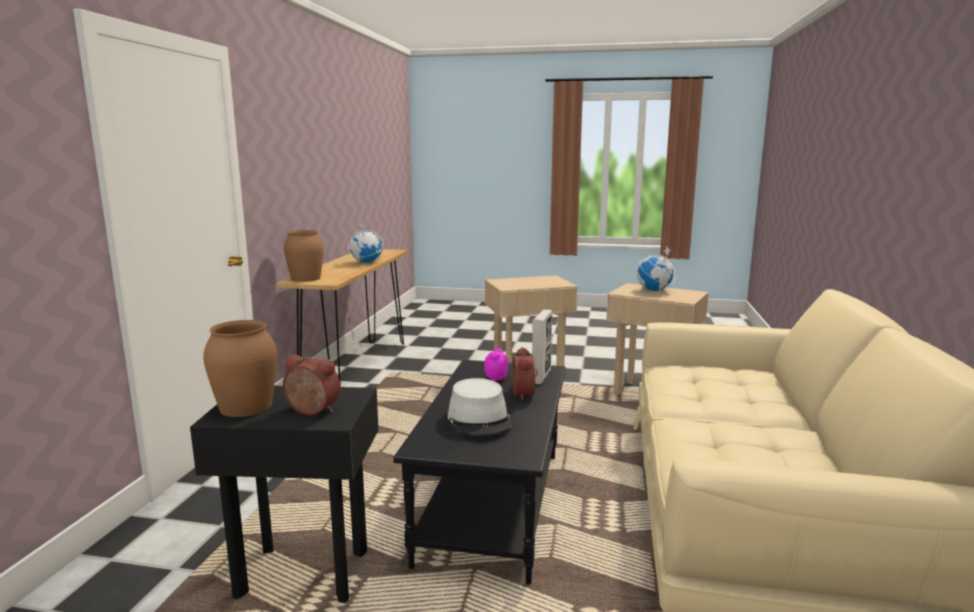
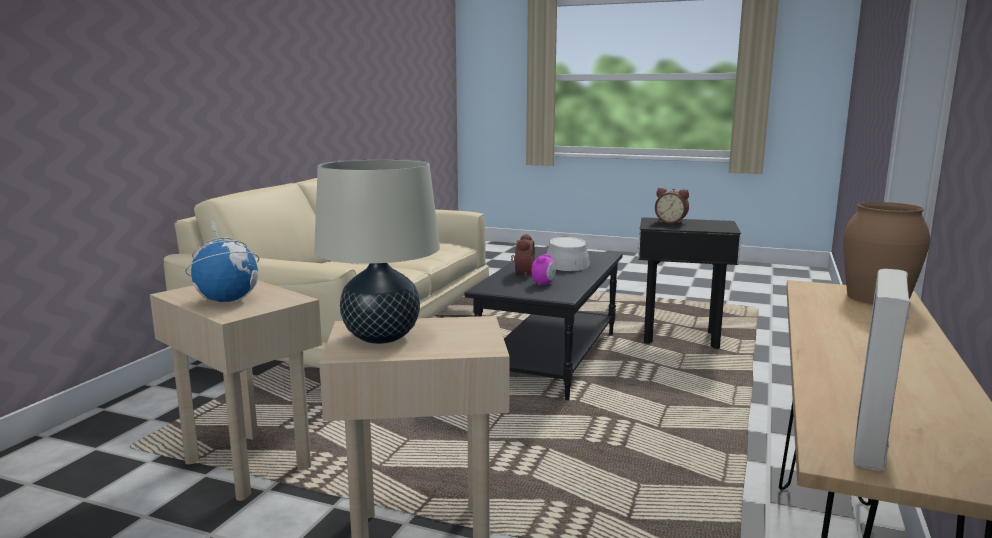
camera: 170 degrees left, 0 degrees up
brown vase [203,320,277,417] -> none
globe [348,223,384,263] -> none
picture frame [532,310,552,384] -> picture frame moved to [853,269,911,472]
none -> beige table lamp [314,159,440,344]

